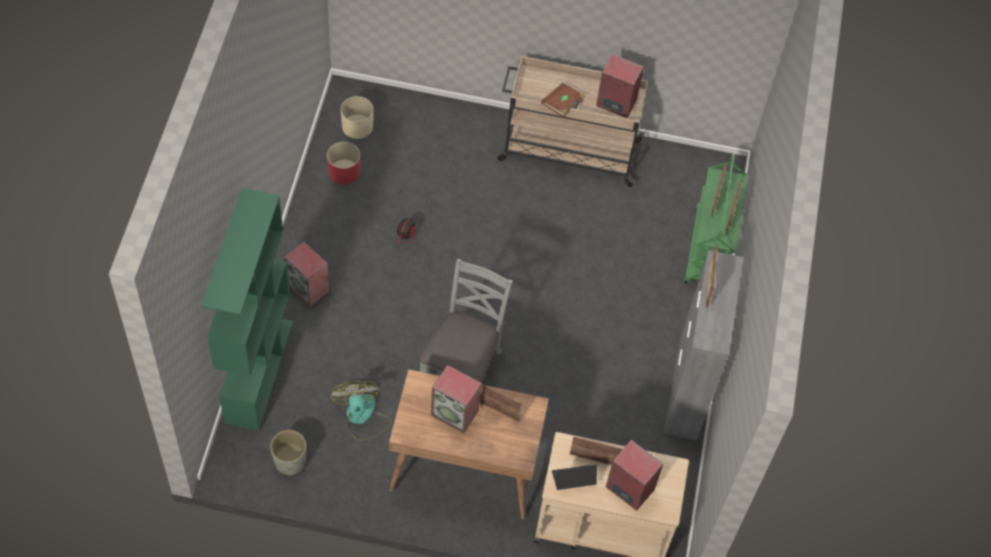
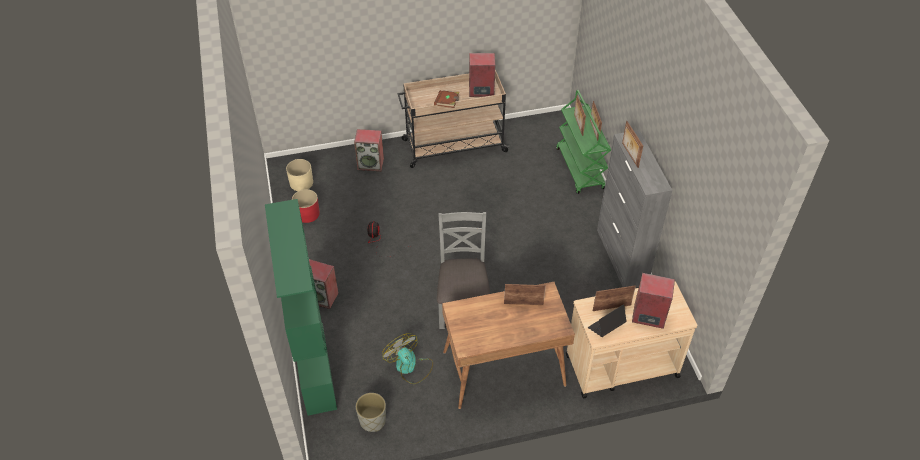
camera: 20 degrees left, 10 degrees down
speaker [431,365,481,433] -> speaker moved to [354,129,384,171]

